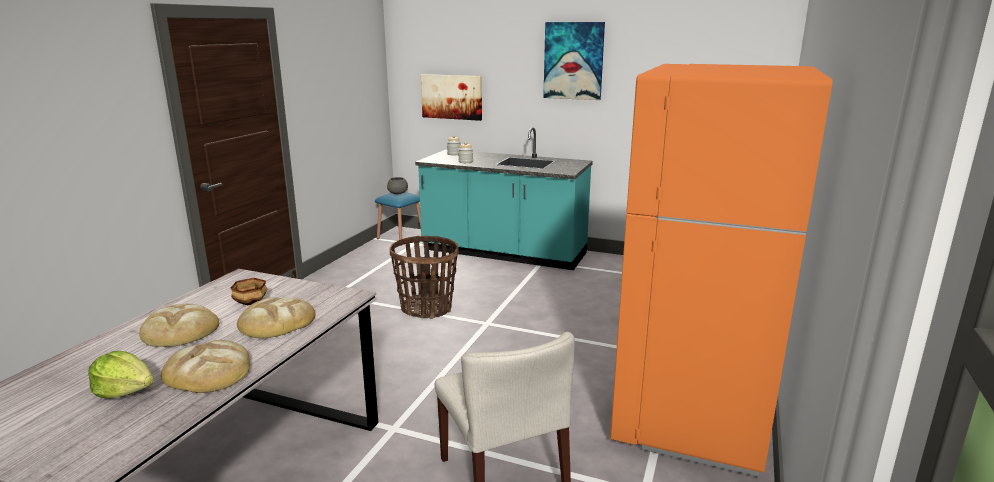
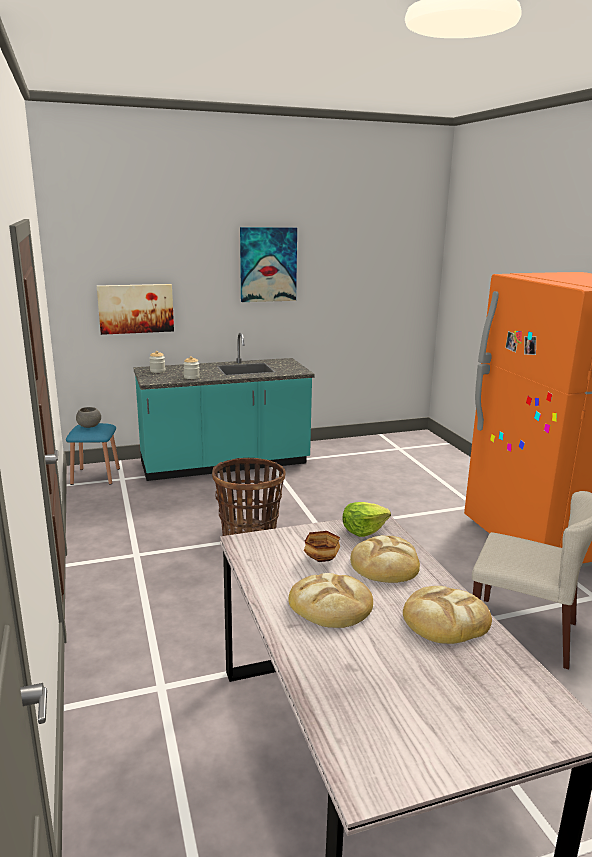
camera: 40 degrees left, 0 degrees up
lettuce [88,351,154,399] -> lettuce moved to [343,502,391,537]

